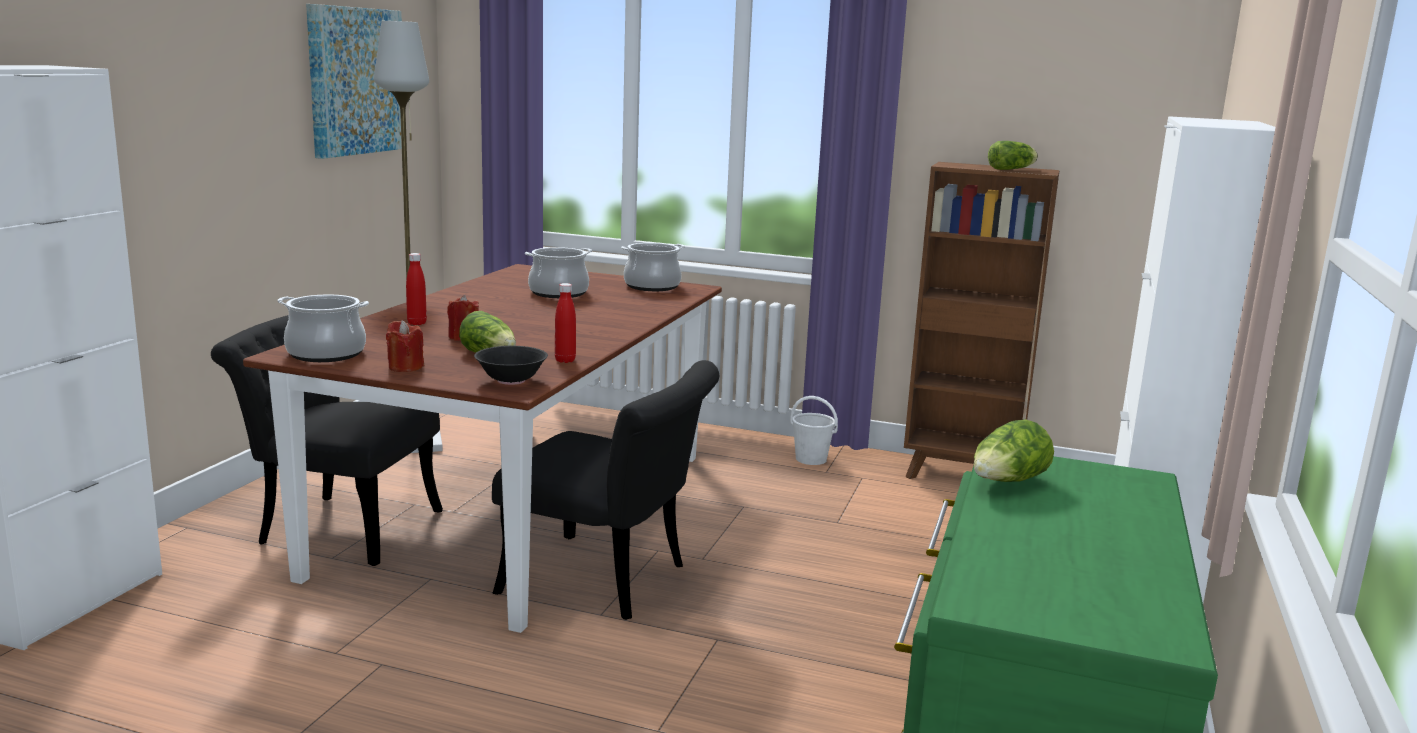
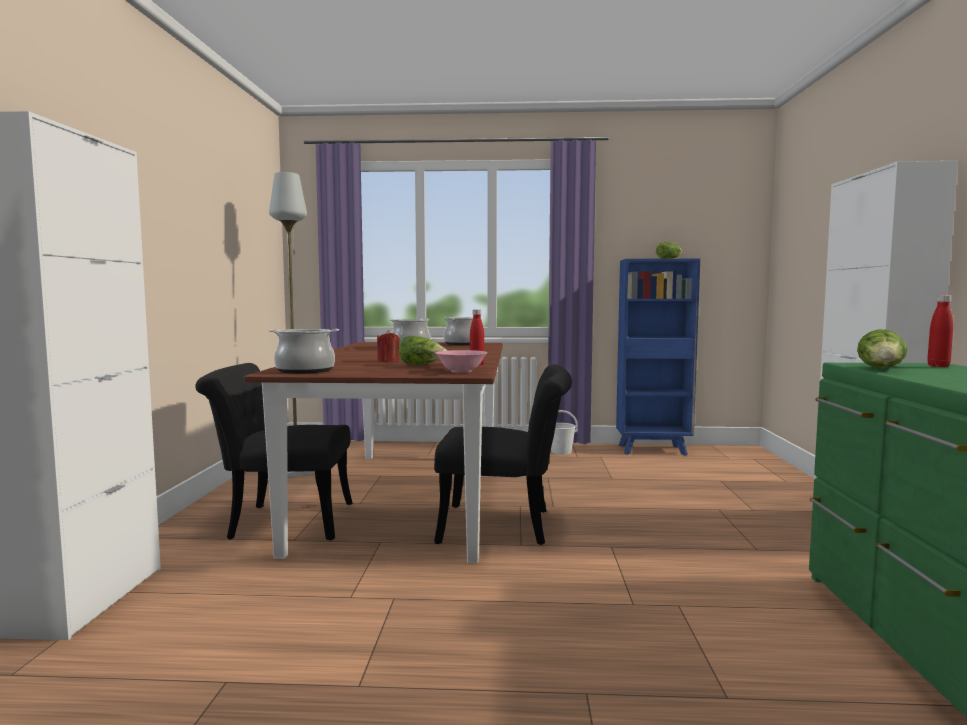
camera: 15 degrees left, 10 degrees down
picture [306,4,402,159] -> none
red candle [386,320,424,372] -> none
red bottle [406,253,427,325] -> red bottle moved to [927,295,953,367]
black bowl [474,346,548,385] -> pink bowl [435,350,488,373]
brown bookcase [904,162,1060,479] -> blue bookcase [616,258,700,455]

